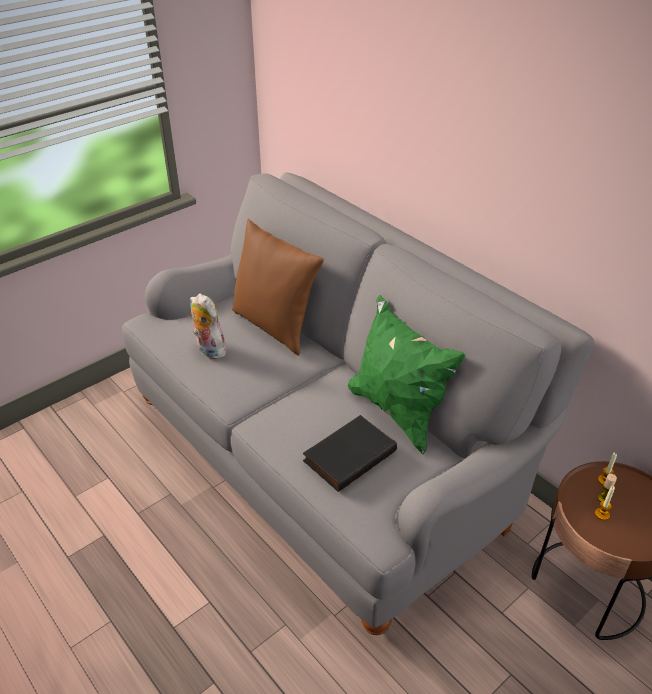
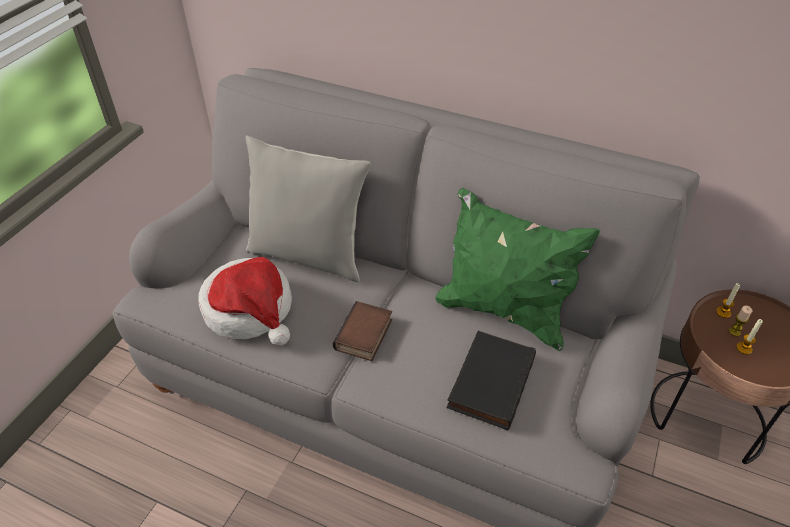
camera: 25 degrees left, 5 degrees up
plush toy [190,293,227,359] -> hat [198,257,292,346]
brown pillow [232,219,324,356] -> grey pillow [246,135,371,282]
none -> book [333,301,392,361]

